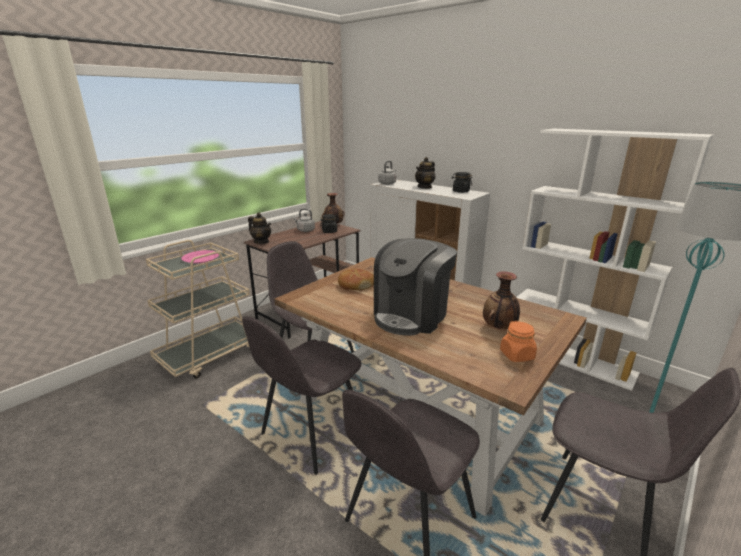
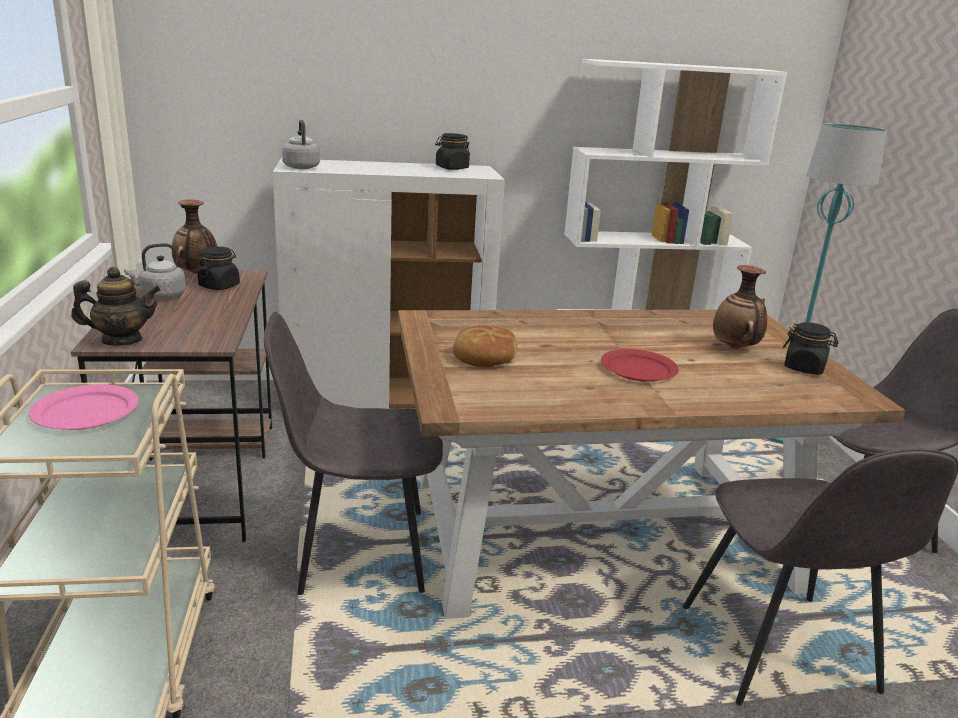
camera: 50 degrees left, 0 degrees up
grey chair [242,316,362,475] -> none
coffee machine [374,238,457,336] -> red plate [601,349,679,382]
teapot [415,157,435,189] -> none
orange jar [500,321,537,362] -> black jar [783,322,838,375]

